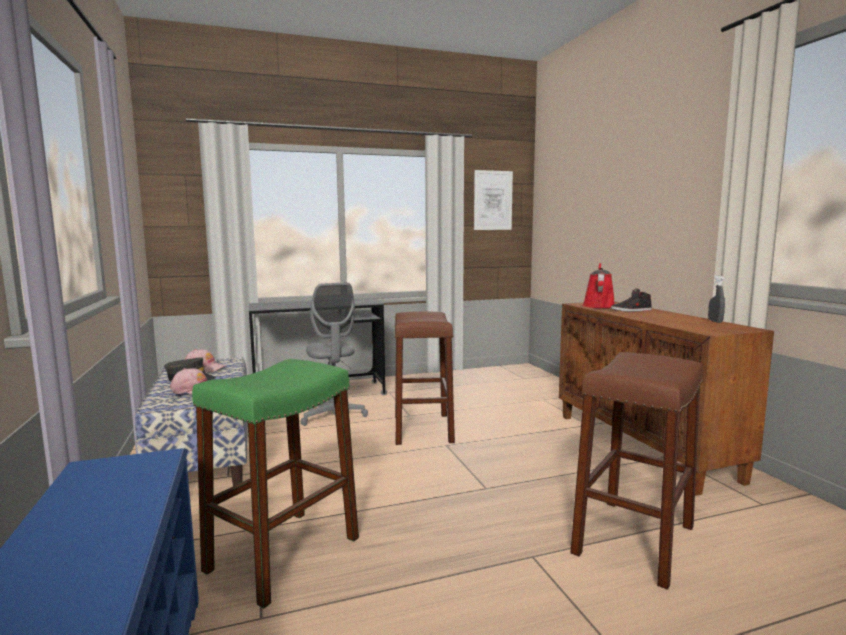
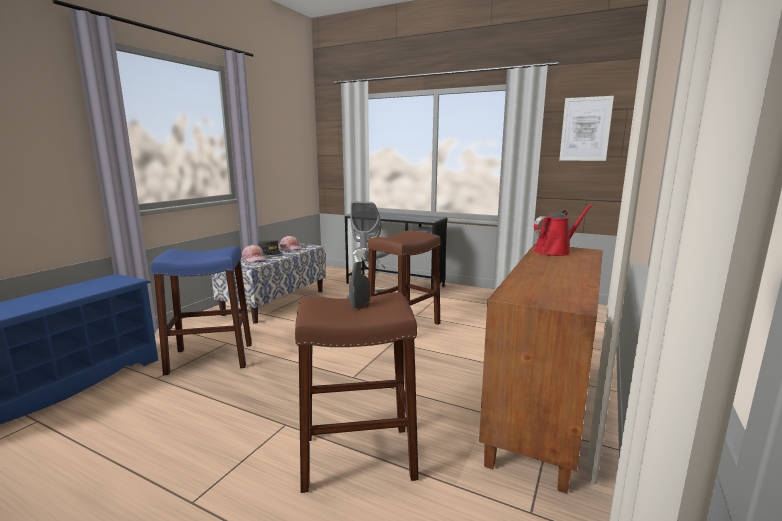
camera: 45 degrees right, 5 degrees up
green stool [192,359,359,609] -> blue stool [151,247,252,375]
black shoe [611,288,652,312] -> none
grey spray bottle [708,275,725,323] -> grey spray bottle moved to [349,248,370,308]

